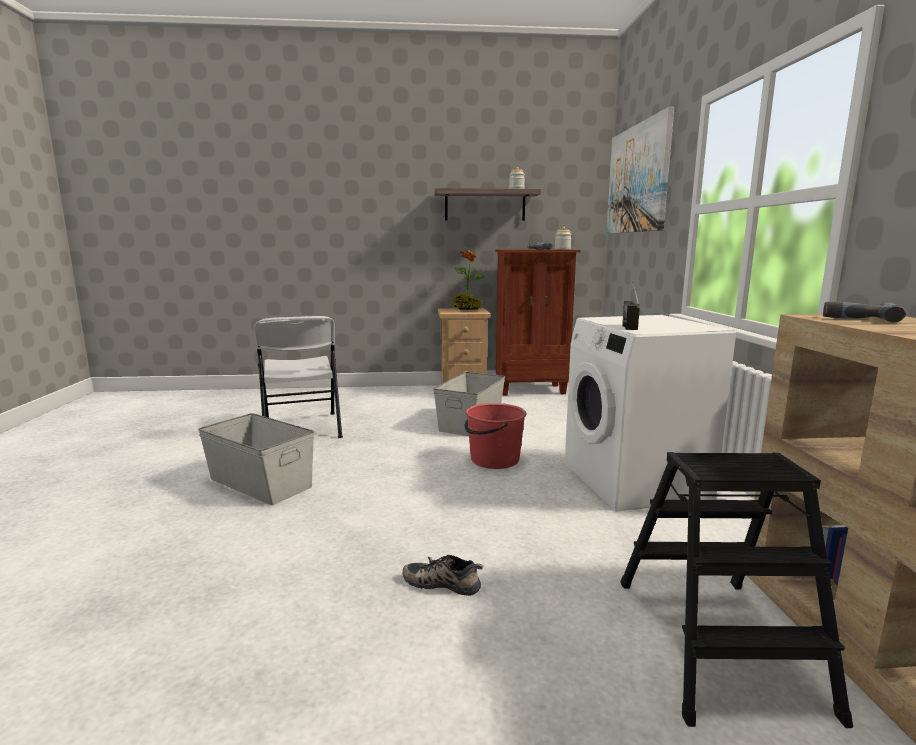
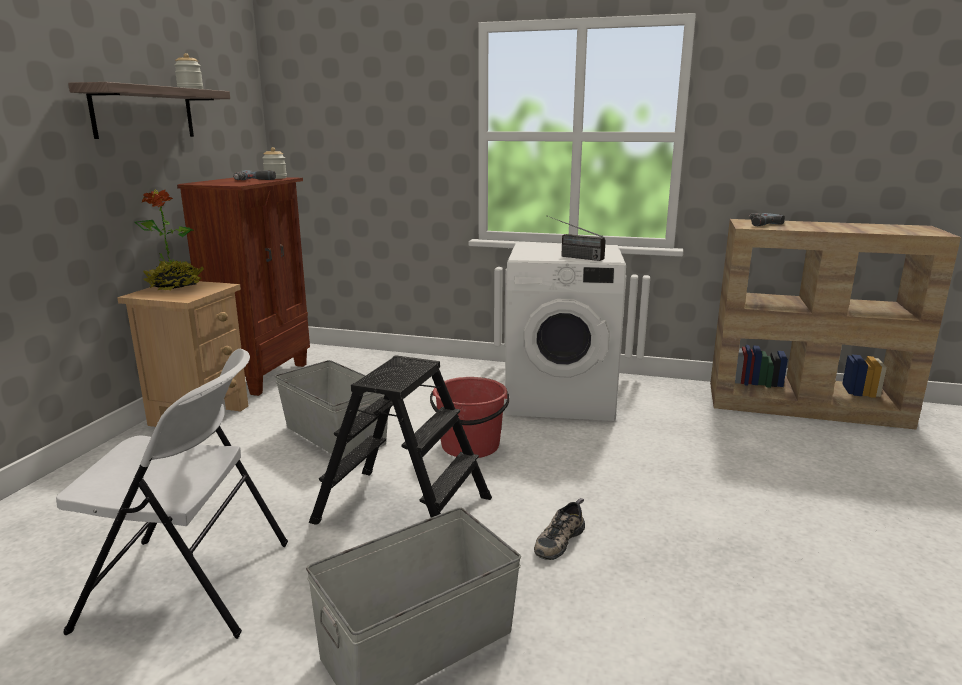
camera: 70 degrees left, 5 degrees up
shoe [403,555,484,596] -> shoe moved to [534,498,585,560]
picture [606,107,674,234] -> none
black step ladder [620,452,853,728] -> black step ladder moved to [309,355,492,525]

